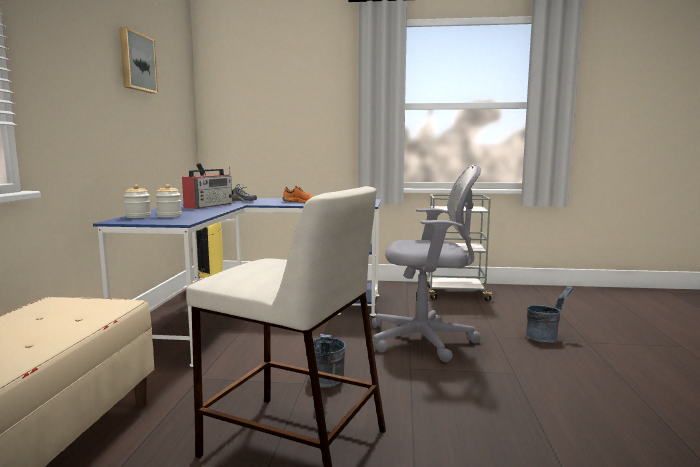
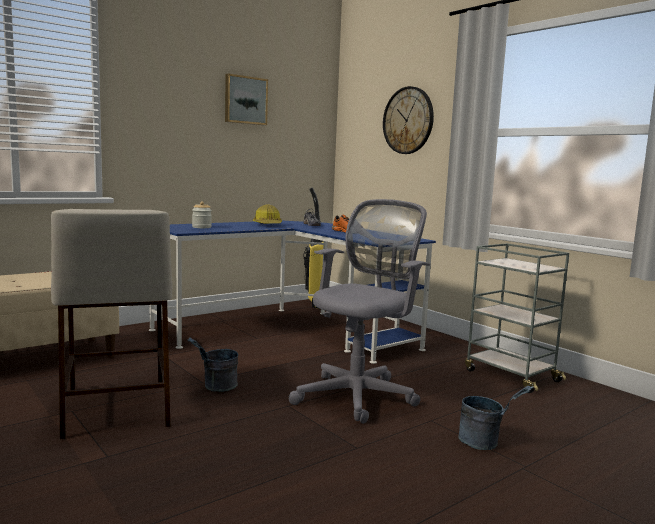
camera: 45 degrees right, 0 degrees up
jar [124,185,151,218] -> none
radio [182,167,233,209] -> hard hat [253,204,282,224]
grey office chair [372,164,481,362] -> grey office chair turned 105 degrees counterclockwise [288,199,430,424]
none -> wall clock [383,86,434,154]

